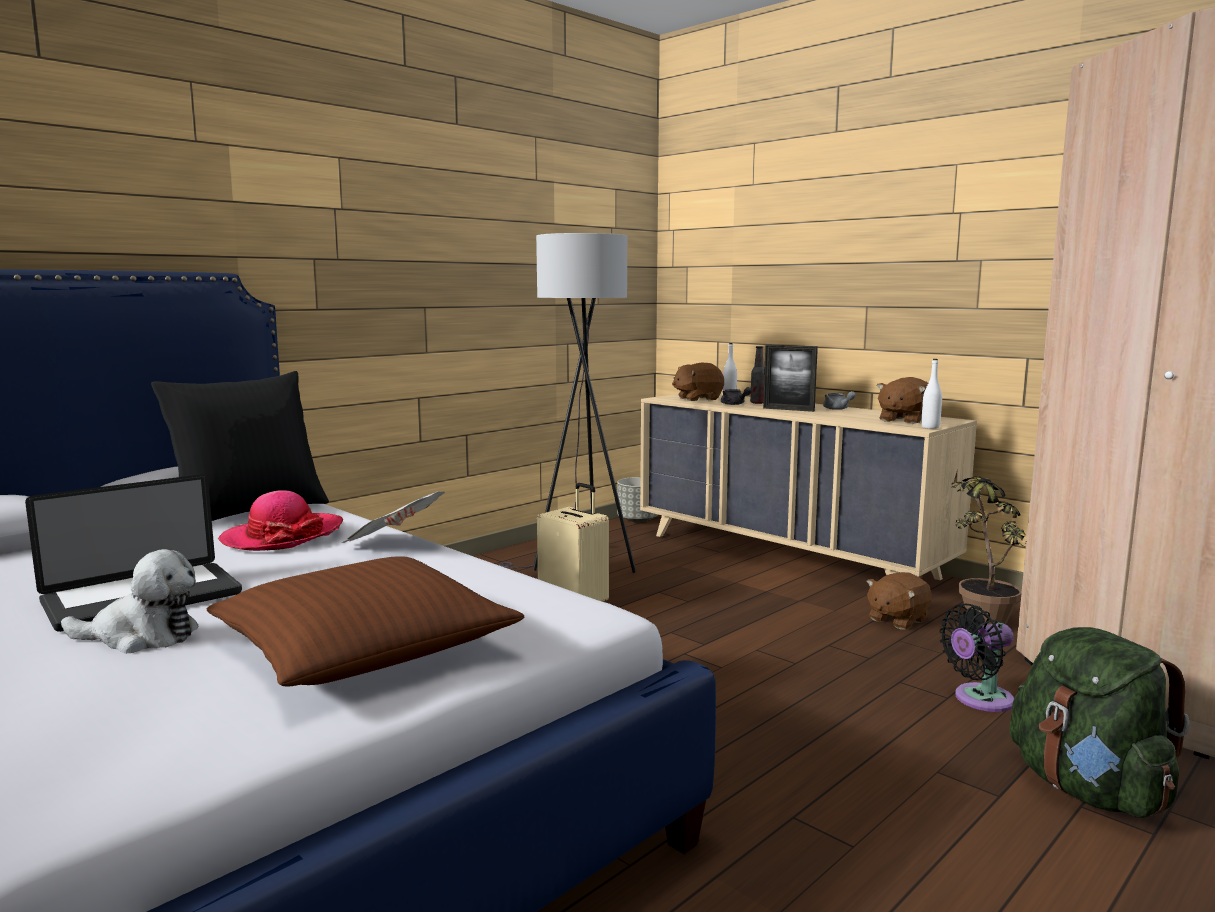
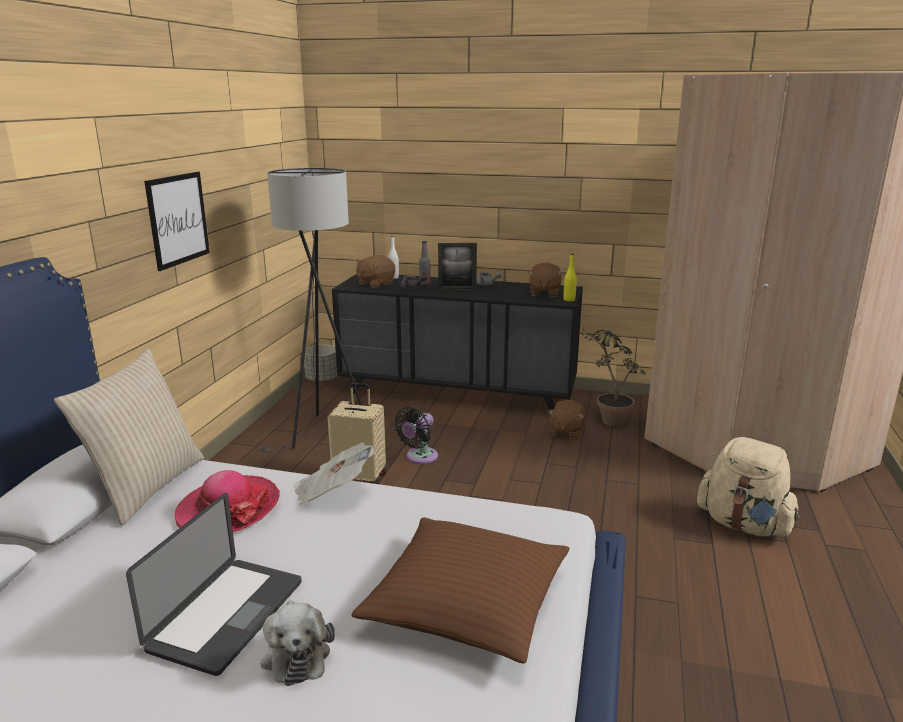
camera: 30 degrees left, 10 degrees up
plush toy [61,549,199,653] -> plush toy turned 105 degrees clockwise [260,600,335,686]
black pillow [151,371,329,521] -> beige pillow [54,348,204,526]
beige dresser [640,394,977,580] -> black dresser [332,274,583,410]
white bottle [922,359,942,429] -> yellow bottle [564,254,577,301]
black fan [939,604,1014,712] -> black fan moved to [394,407,438,464]
green backpack [1009,627,1190,818] -> beige backpack [697,437,800,537]
none -> picture [144,172,210,271]

